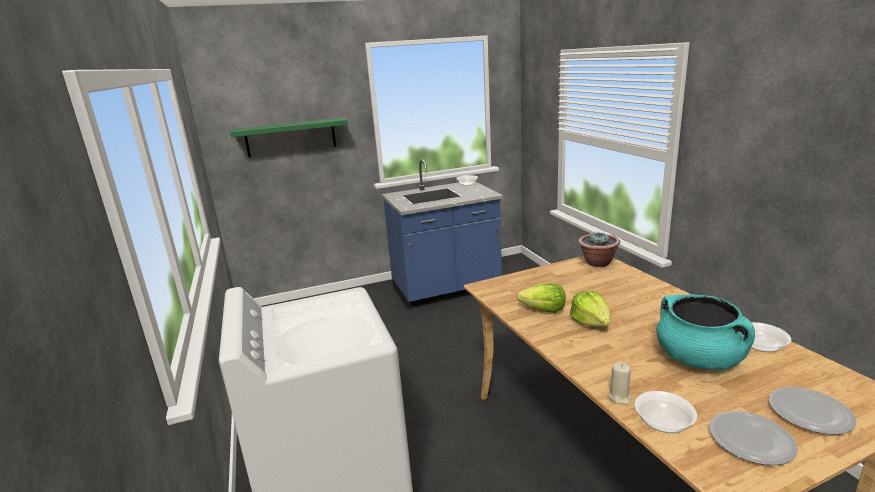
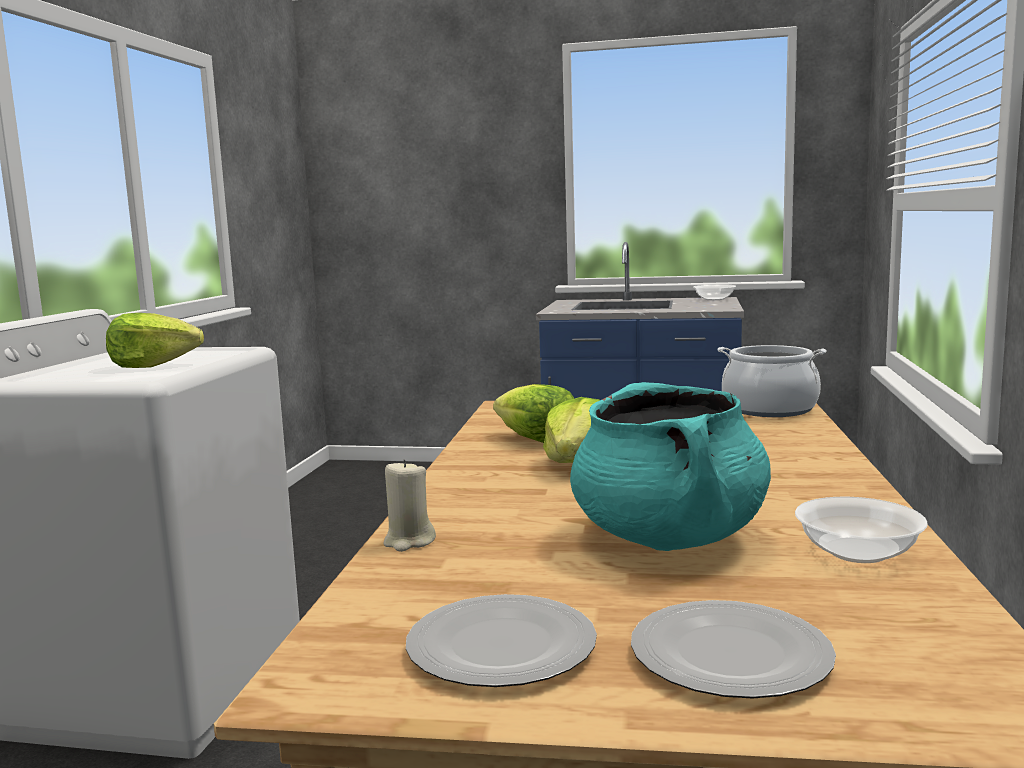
camera: 30 degrees right, 10 degrees down
green shelf [230,118,348,157] -> none
potted plant [578,231,620,267] -> cooking pot [718,345,827,417]
bowl [635,391,697,433] -> none
none -> lettuce [106,313,204,368]

